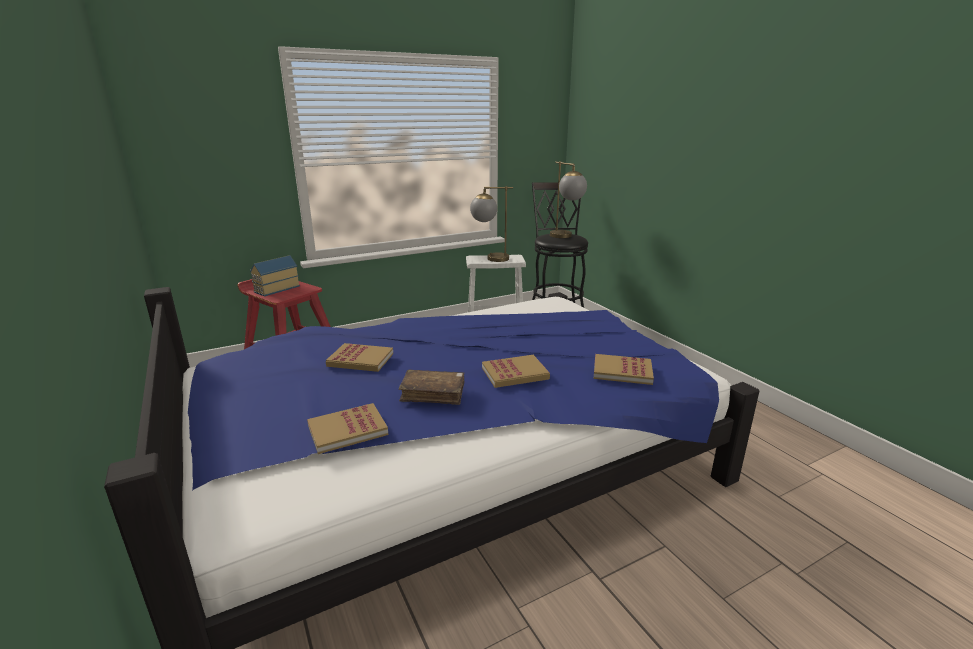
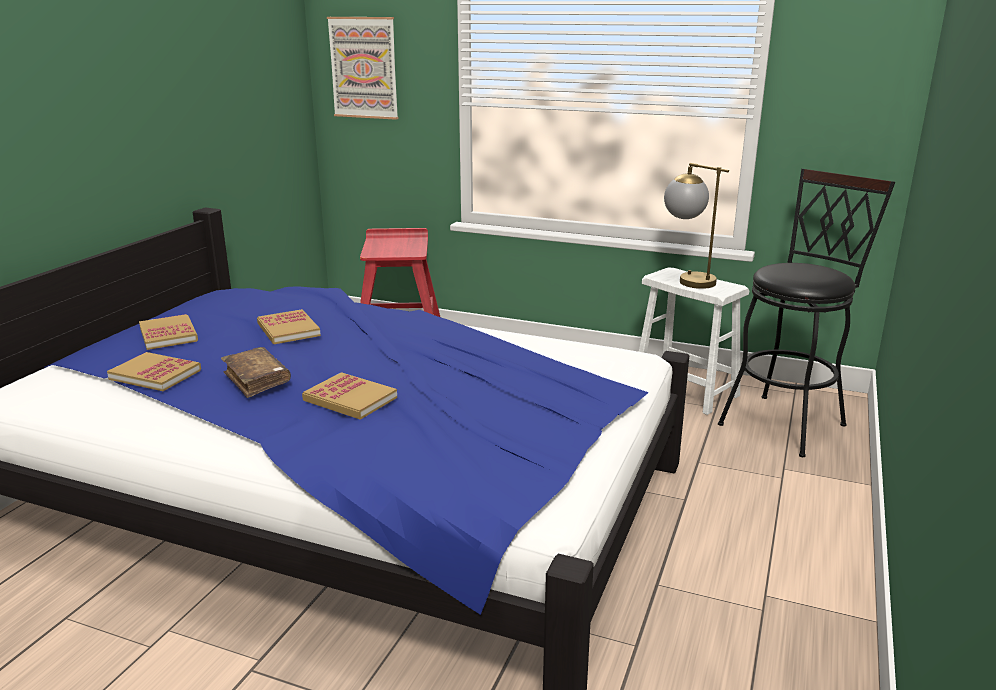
camera: 50 degrees right, 0 degrees up
toy house [250,255,300,296] -> none
table lamp [550,161,587,238] -> none
book [594,354,654,385] -> book moved to [139,314,198,350]
none -> picture [327,17,399,120]

